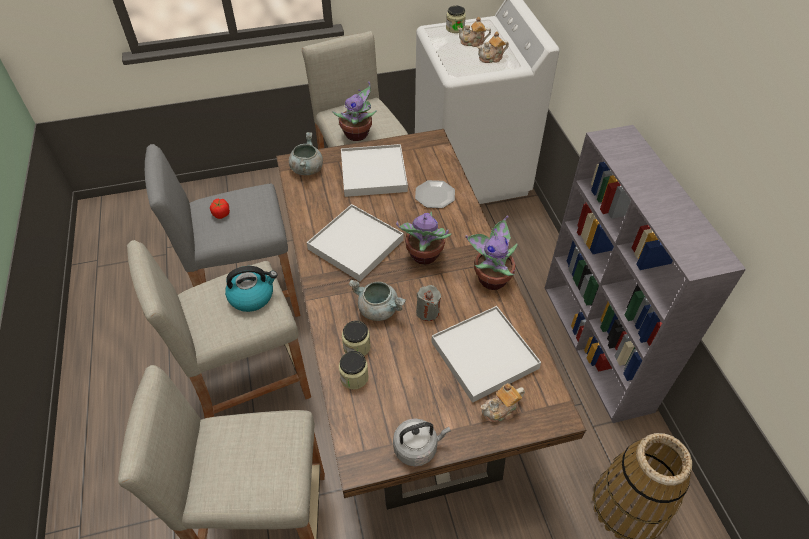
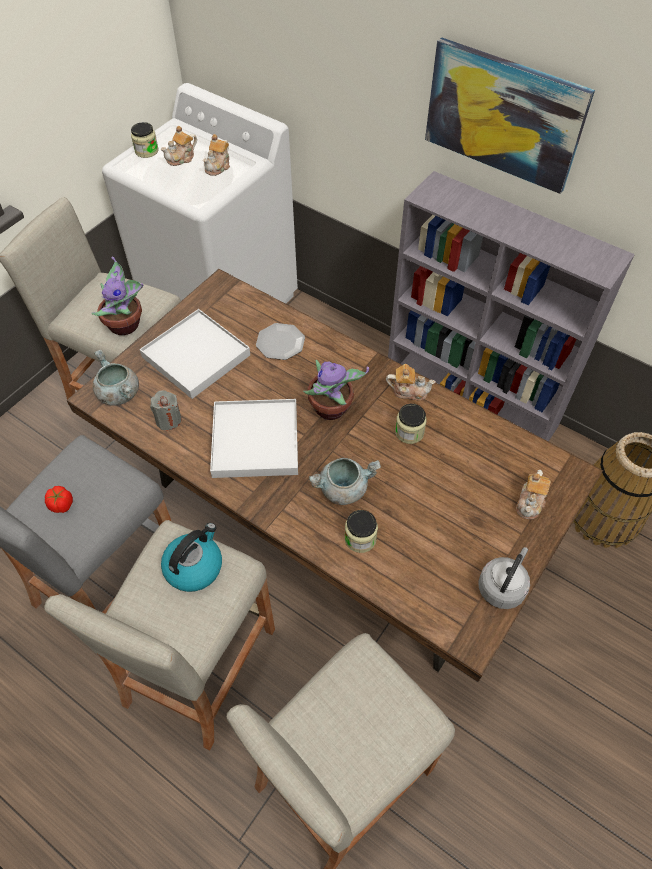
camera: 40 degrees left, 5 degrees up
jar [339,351,369,389] -> jar moved to [395,404,427,444]
grey candle [416,285,441,321] -> grey candle moved to [150,390,182,430]
white tray [431,306,541,403] -> none
potted plant [465,215,518,290] -> teapot [386,364,435,400]
none -> picture [425,37,595,194]

